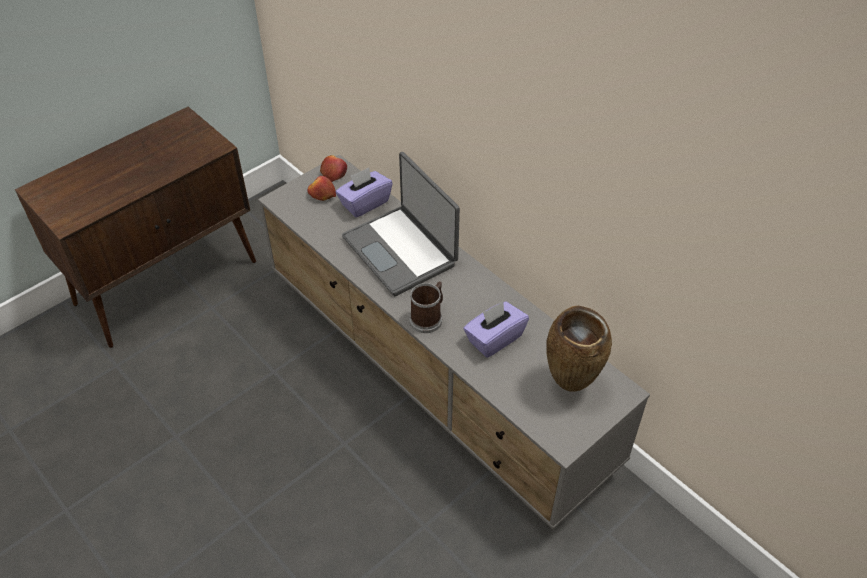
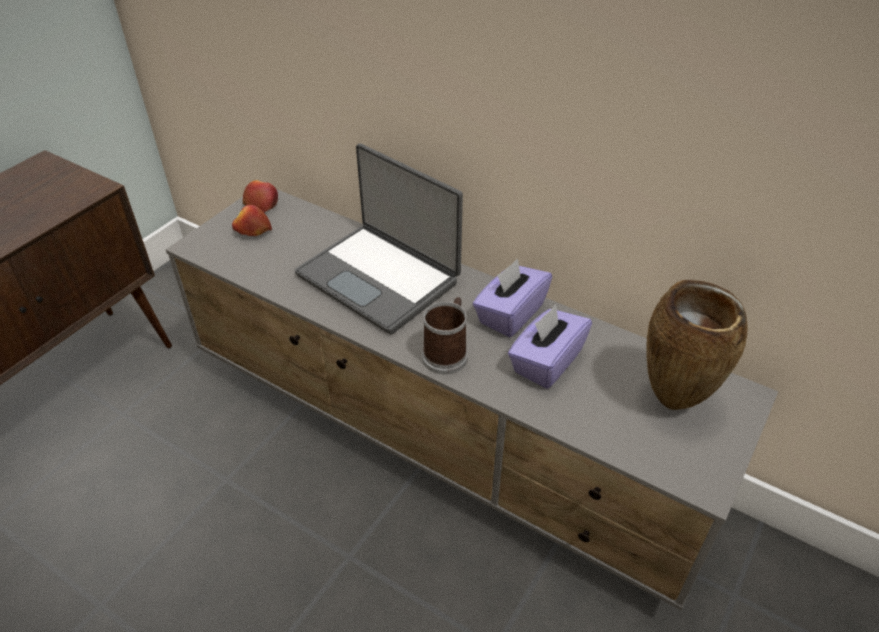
camera: 15 degrees left, 5 degrees down
purple tissue box [336,167,393,217] -> purple tissue box moved to [473,259,552,337]

